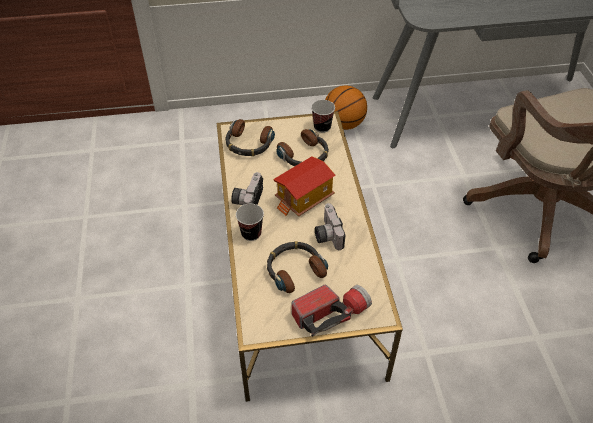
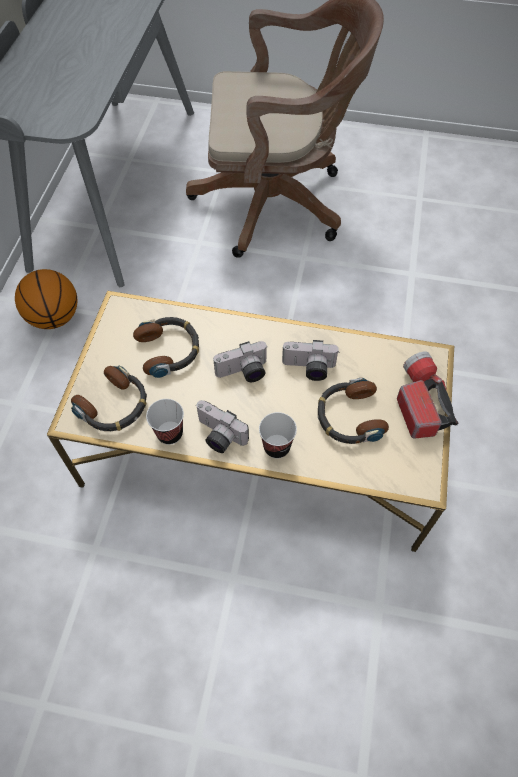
camera: 70 degrees left, 10 degrees up
toy house [273,156,336,216] -> camera [213,341,268,382]
cup [311,100,335,133] -> cup moved to [146,399,184,445]

